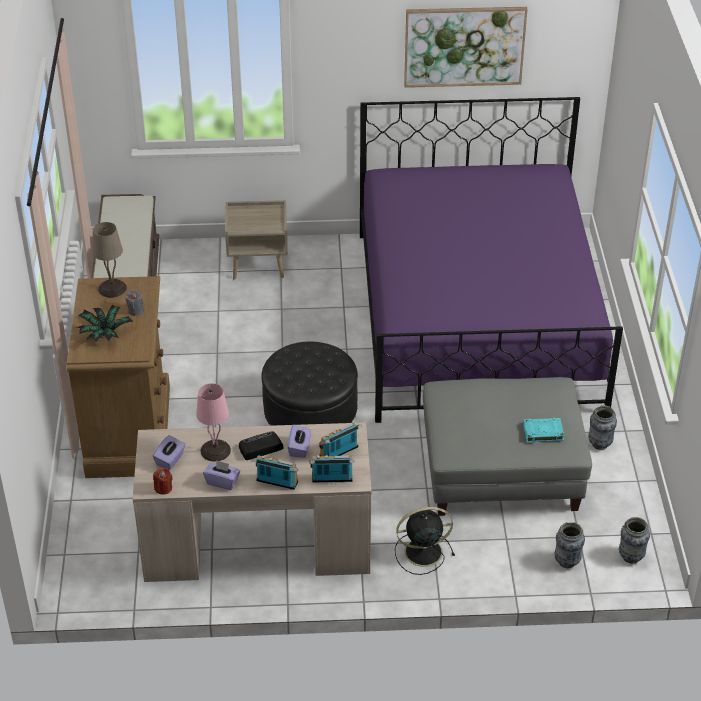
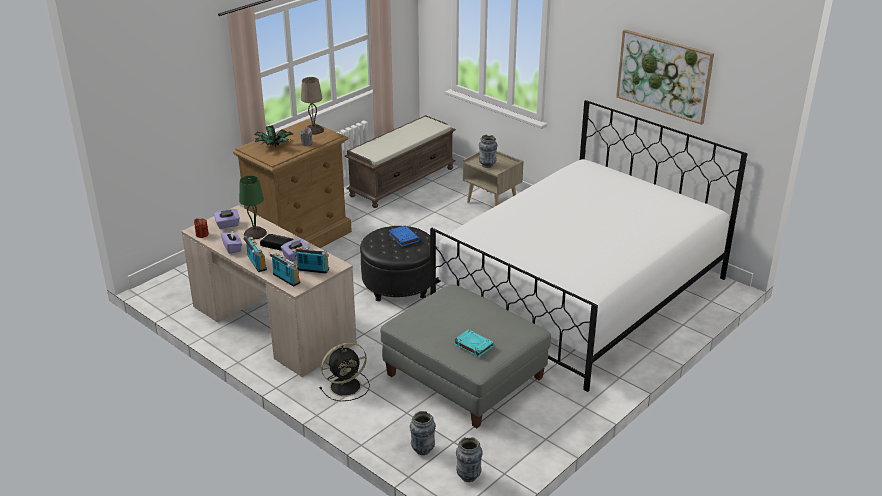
camera: 45 degrees right, 10 degrees down
pink table lamp [196,383,231,462] -> green table lamp [239,176,267,239]
purple bed [360,97,623,423] -> white bed [430,100,748,392]
black fan [395,507,455,575] -> black fan turned 120 degrees clockwise [319,342,370,401]
vase [588,405,617,450] -> vase moved to [479,135,497,168]
none -> blue book [389,226,420,247]

